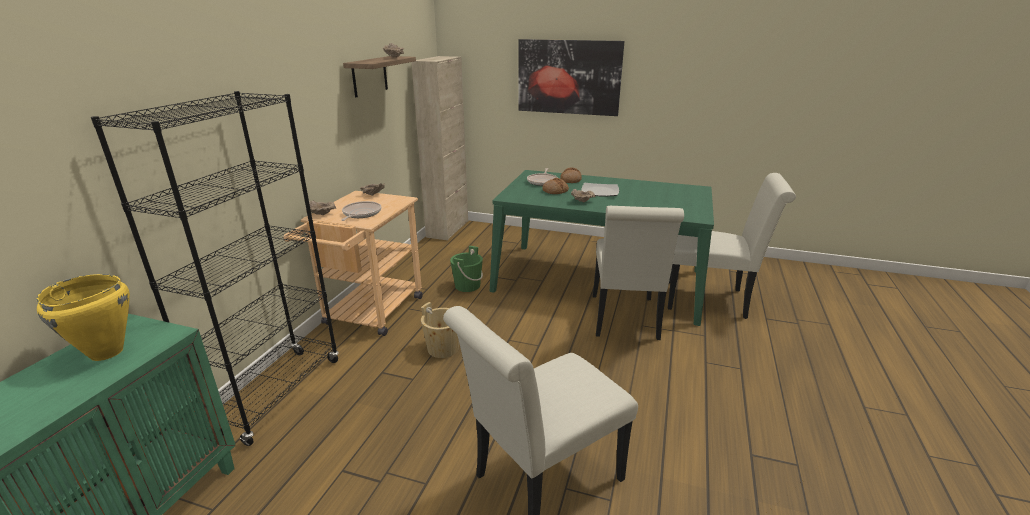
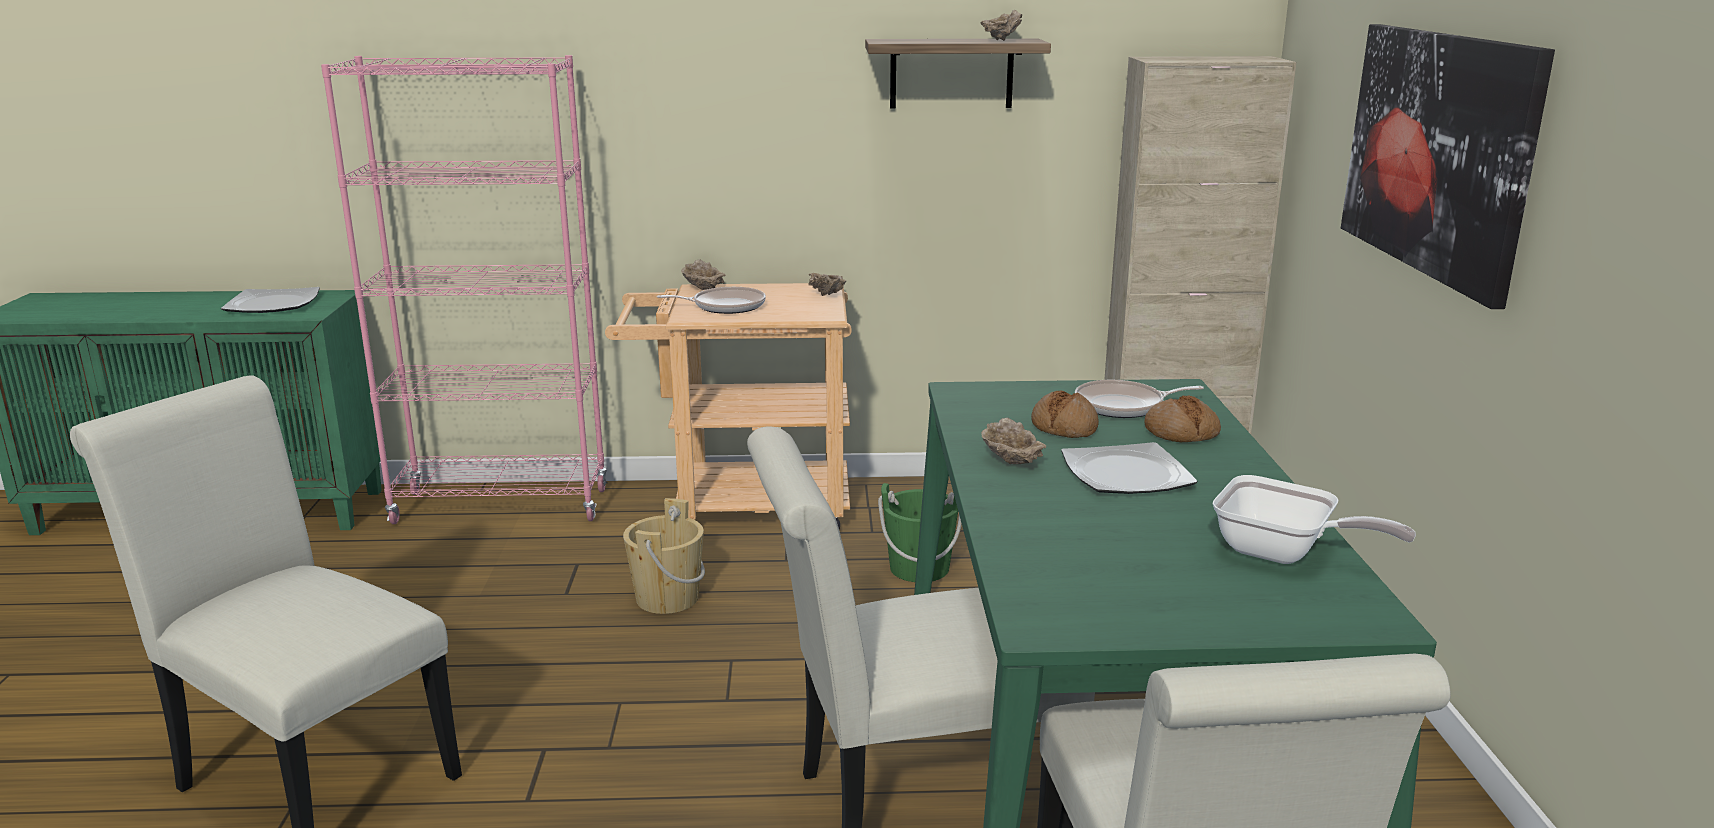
camera: 70 degrees right, 5 degrees down
yellow cooking pot [37,274,130,361] -> plate [221,287,320,313]
black bookcase [91,91,339,446] -> pink bookcase [321,55,608,524]
none -> frying pan [1213,475,1416,564]

